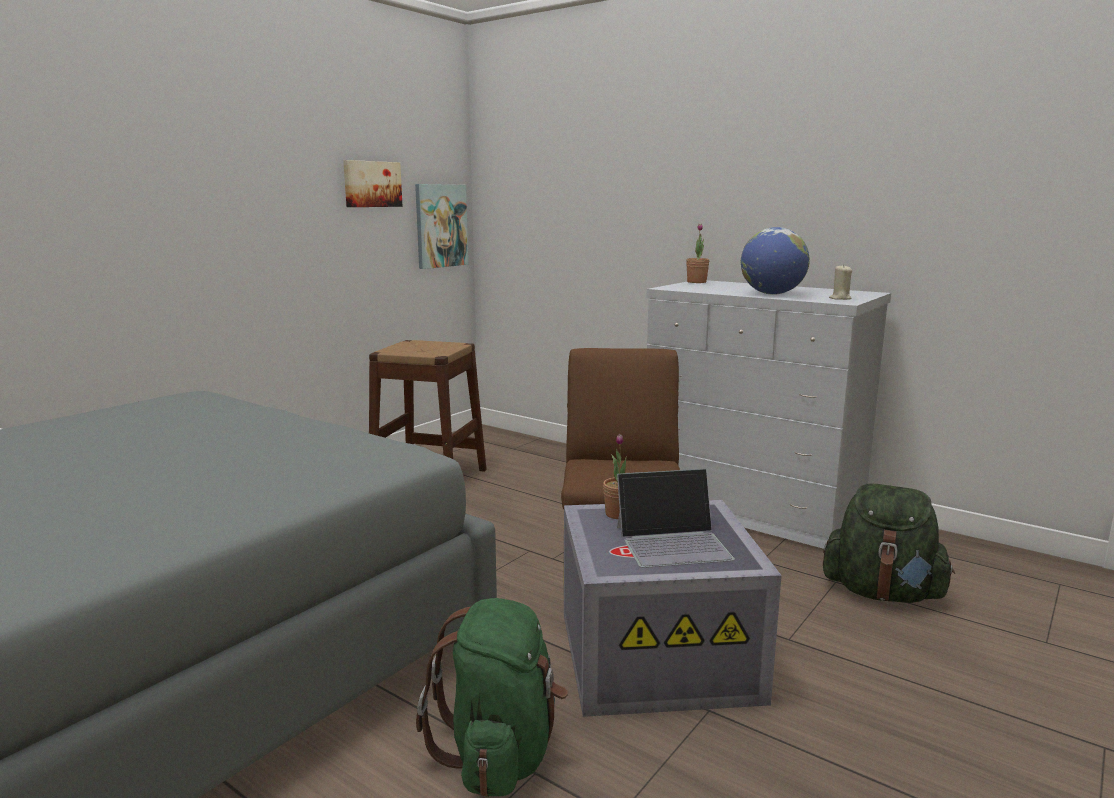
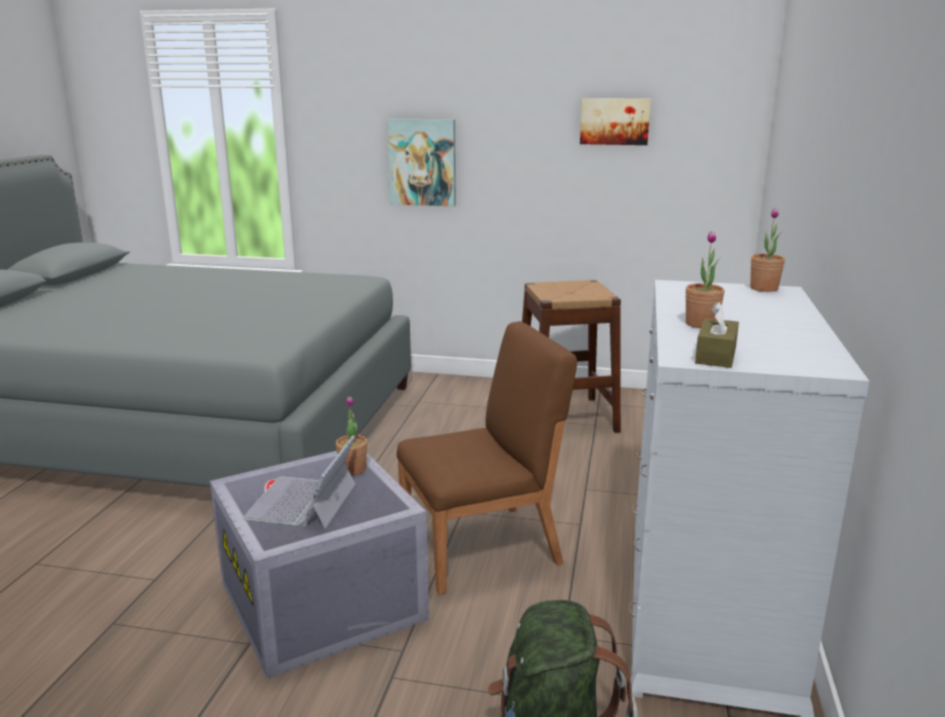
camera: 65 degrees right, 5 degrees up
picture [415,184,468,269] -> picture moved to [387,119,455,206]
green backpack [416,598,568,797] -> none
laptop [617,469,735,568] -> laptop turned 45 degrees clockwise [243,435,355,529]
globe [741,227,810,295] -> potted plant [685,231,725,328]
beige candle [829,264,852,300] -> brown tissue box [695,301,739,368]

